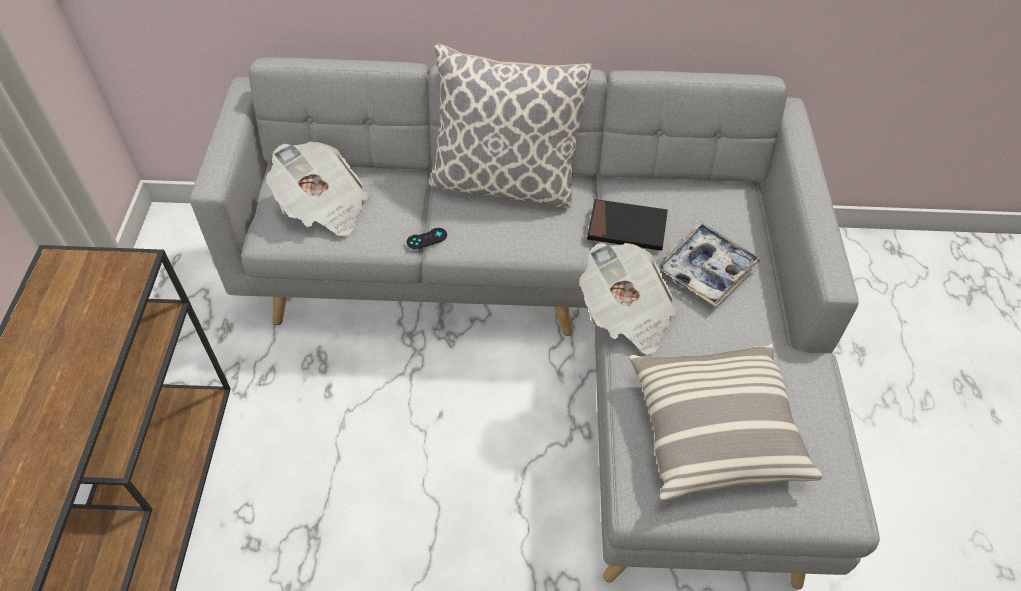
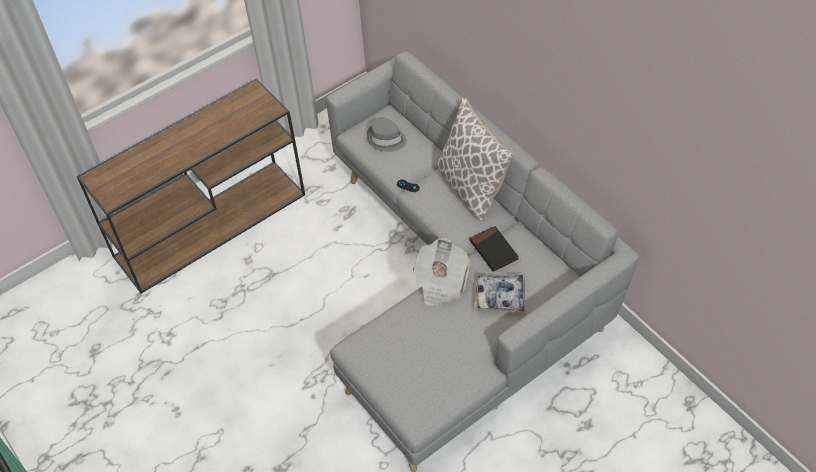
camera: 55 degrees right, 0 degrees up
newspaper [266,142,369,236] -> grey hat [367,117,407,152]
pillow [629,344,823,500] -> none

